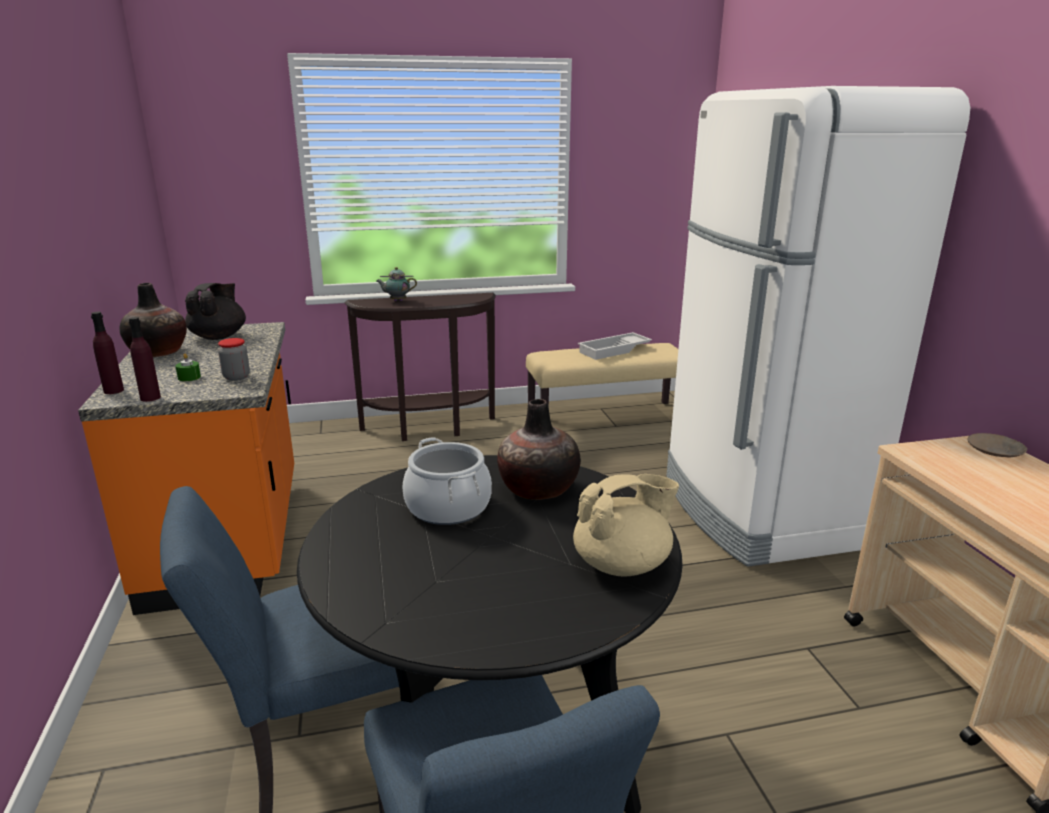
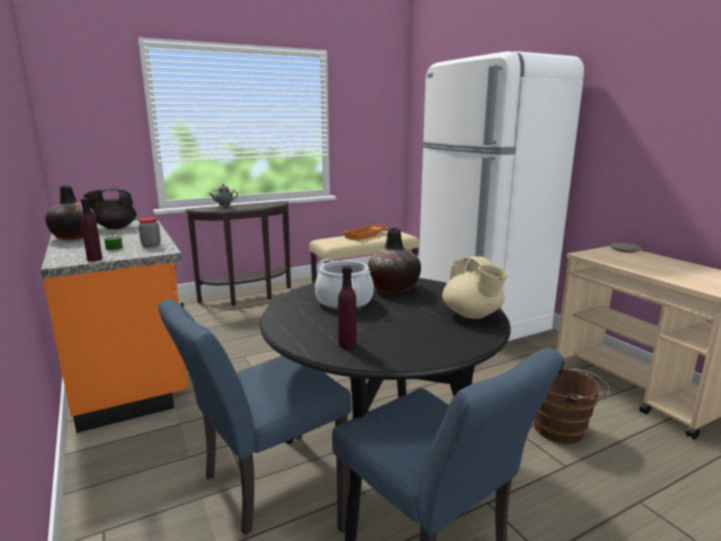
camera: 15 degrees left, 5 degrees down
purple bottle [91,312,124,394] -> purple bottle moved to [338,266,357,349]
black teapot [185,283,246,340] -> black teapot turned 105 degrees counterclockwise [83,188,137,229]
beige teapot [573,474,679,577] -> beige teapot turned 105 degrees clockwise [442,256,508,319]
white tray [578,332,652,360] -> orange tray [344,224,389,241]
none -> brown bucket [534,366,610,444]

